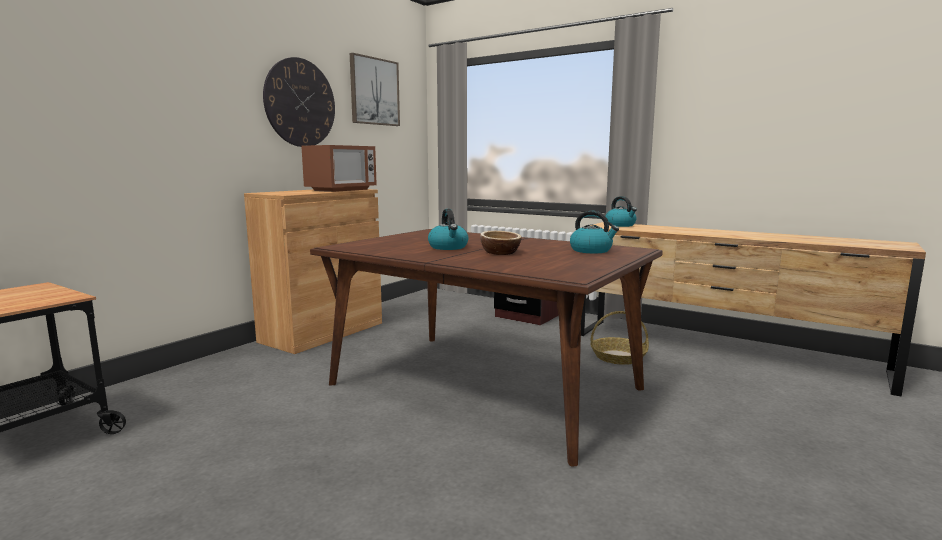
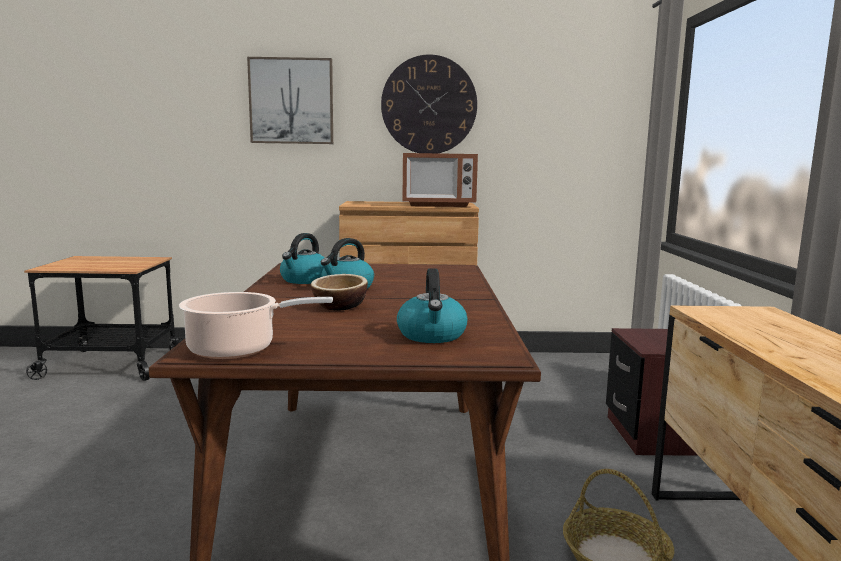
camera: 55 degrees right, 0 degrees up
picture [350,53,400,126] -> picture moved to [247,57,333,144]
kettle [606,196,637,227] -> kettle moved to [280,233,325,284]
none -> cooking pot [179,292,333,359]

